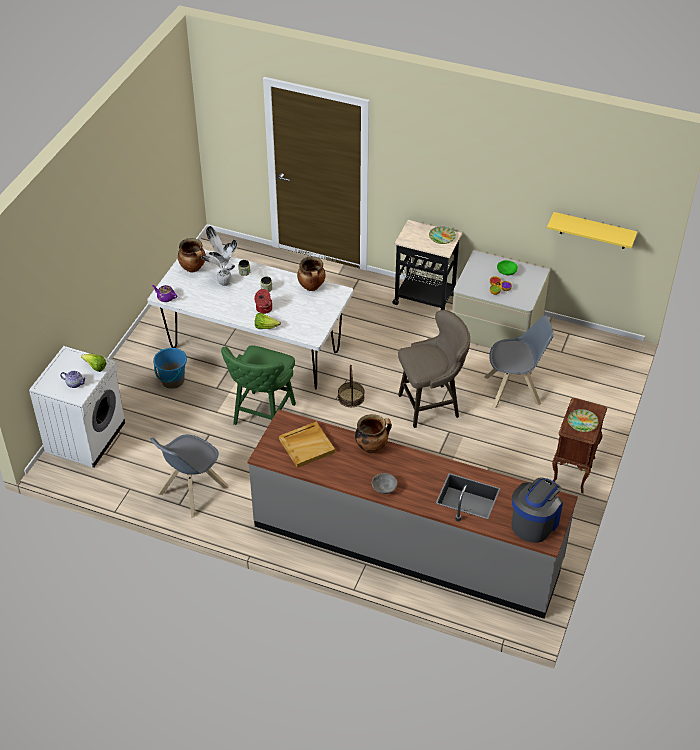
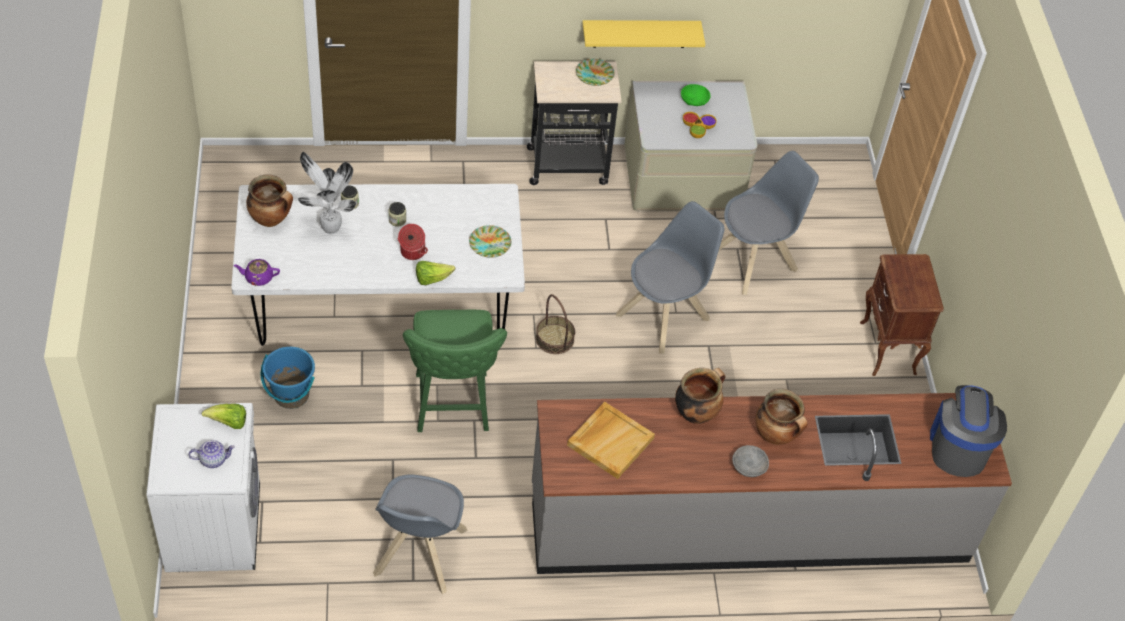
camera: 30 degrees left, 5 degrees up
cooking pot [297,256,326,291] -> cooking pot moved to [755,389,808,445]
beige stool [398,310,470,428] -> grey chair [616,201,724,354]
yellow shelf [547,212,637,249] -> yellow shelf moved to [583,20,705,48]
plate [568,409,599,432] -> plate moved to [469,225,511,258]

